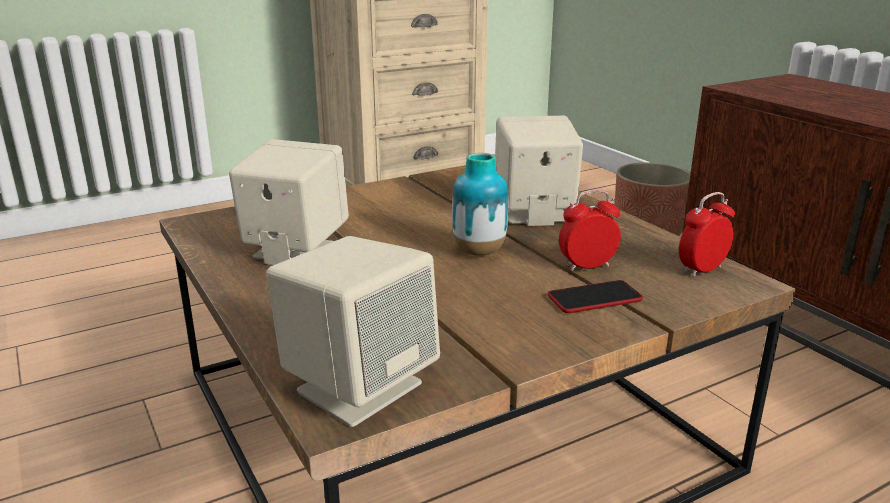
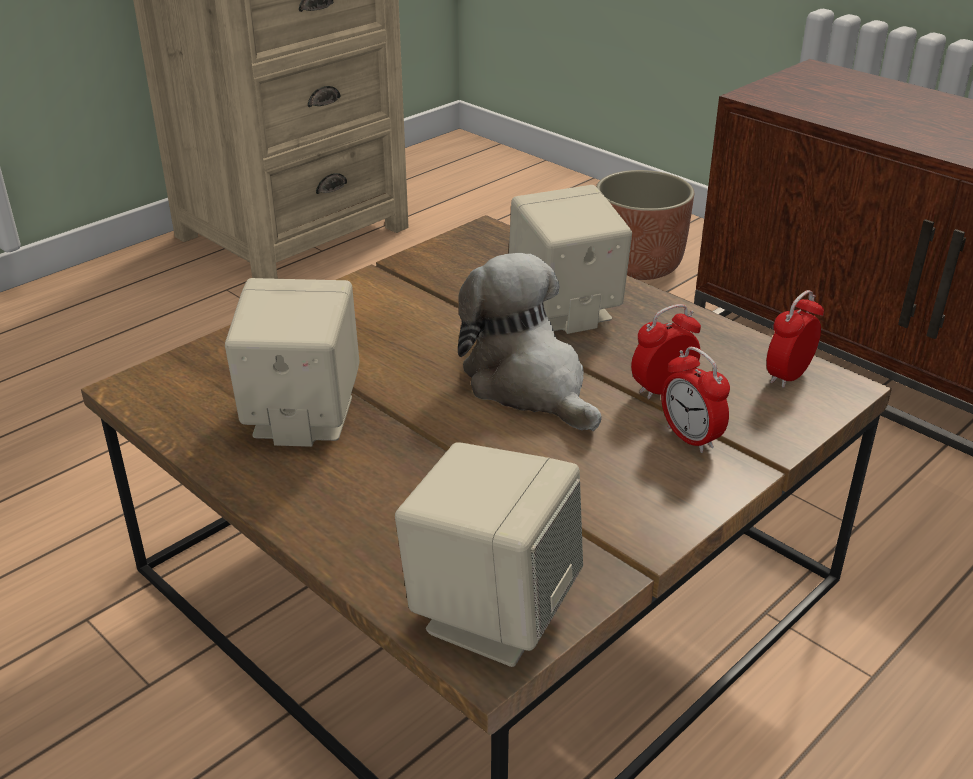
camera: 15 degrees left, 10 degrees up
vase [452,153,508,256] -> plush toy [458,253,602,431]
phone [548,280,643,313] -> alarm clock [661,347,730,453]

